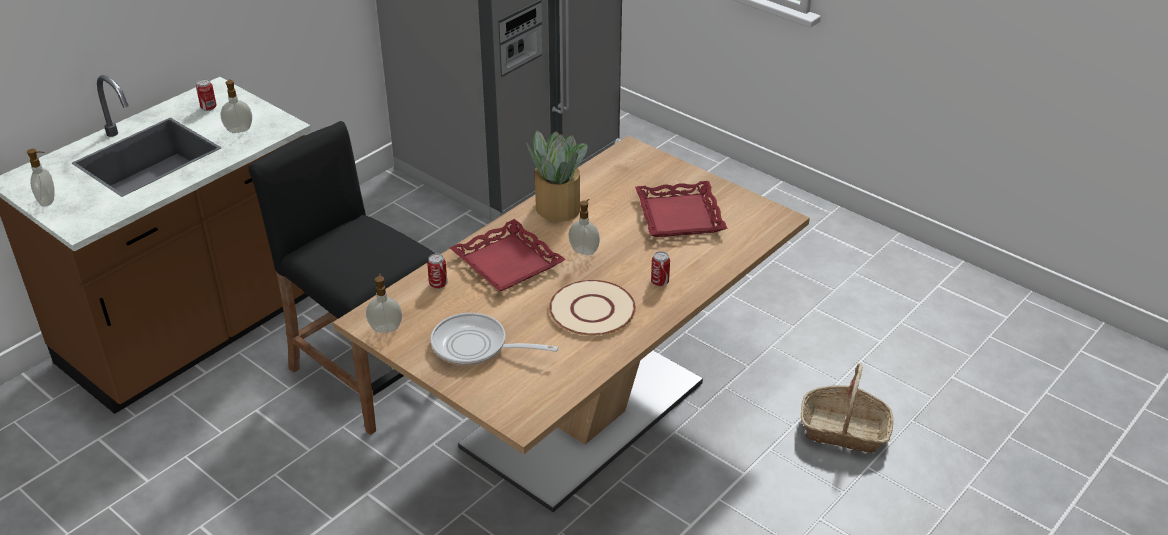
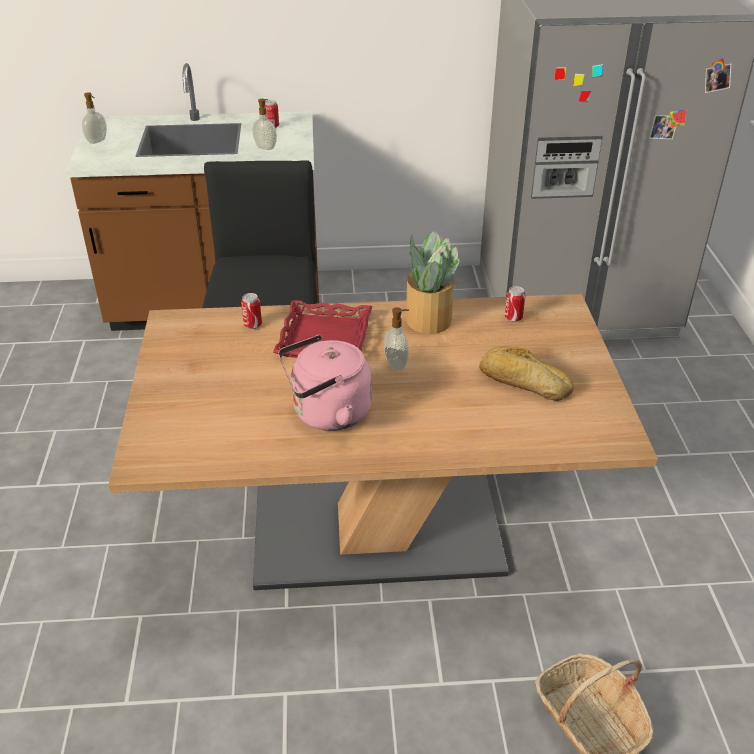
camera: 45 degrees right, 0 degrees up
soap dispenser [366,274,402,332] -> none
frying pan [430,313,558,366] -> none
beige plate [549,280,636,336] -> pink kettle [278,335,372,431]
red tray [635,181,728,237] -> bread [479,346,574,401]
can [651,251,670,286] -> can moved to [505,286,525,322]

